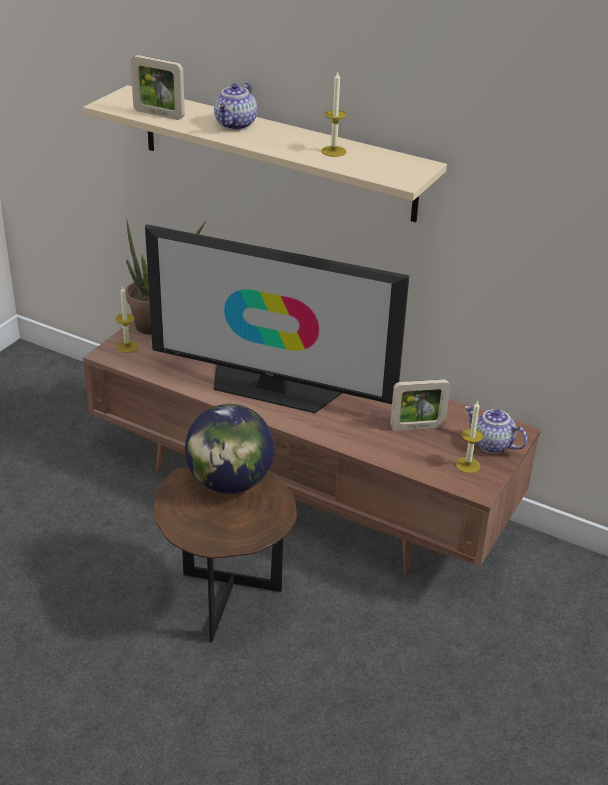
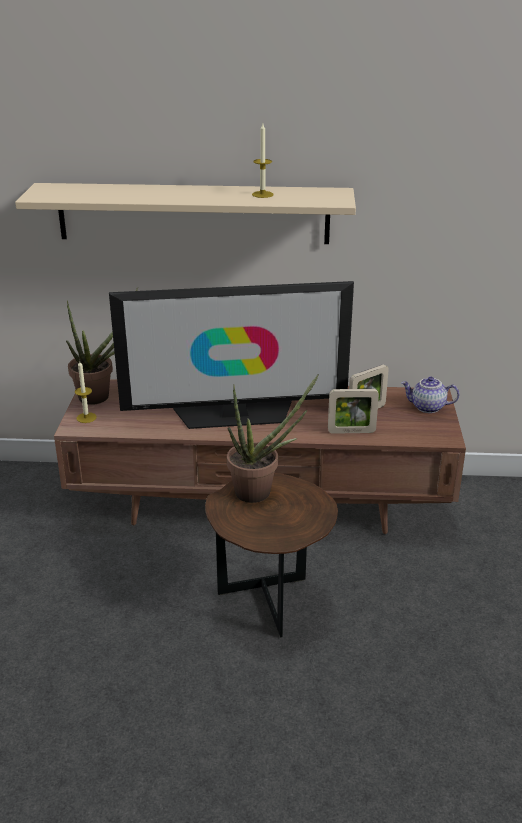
camera: 25 degrees left, 5 degrees down
picture frame [130,55,185,120] -> picture frame moved to [328,389,379,434]
globe [185,404,274,494] -> potted plant [227,374,319,503]
teapot [214,83,257,130] -> none
candle [456,400,483,473] -> none

